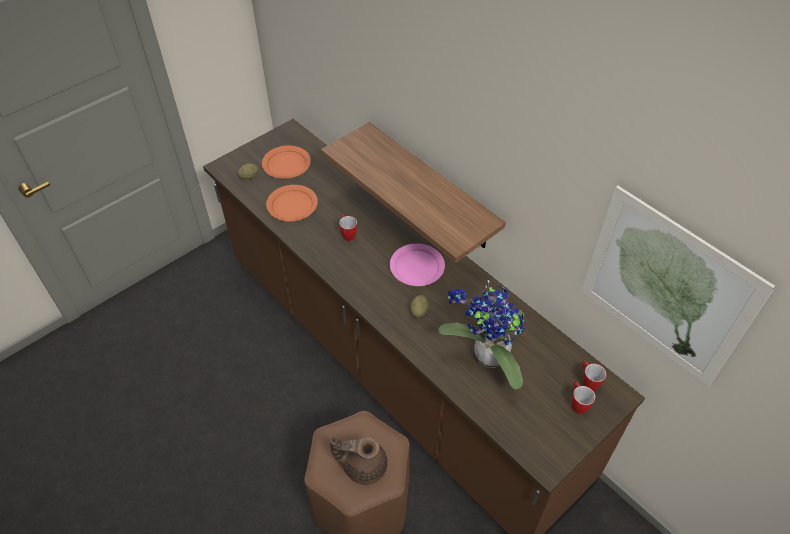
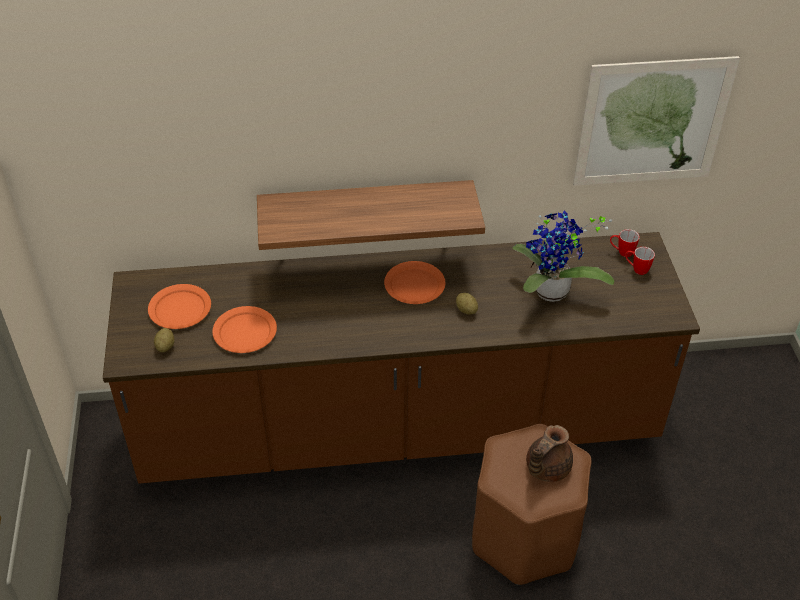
camera: 55 degrees left, 5 degrees down
mug [339,214,357,241] -> none
pink plate [390,244,445,286] -> orange plate [384,261,445,304]

